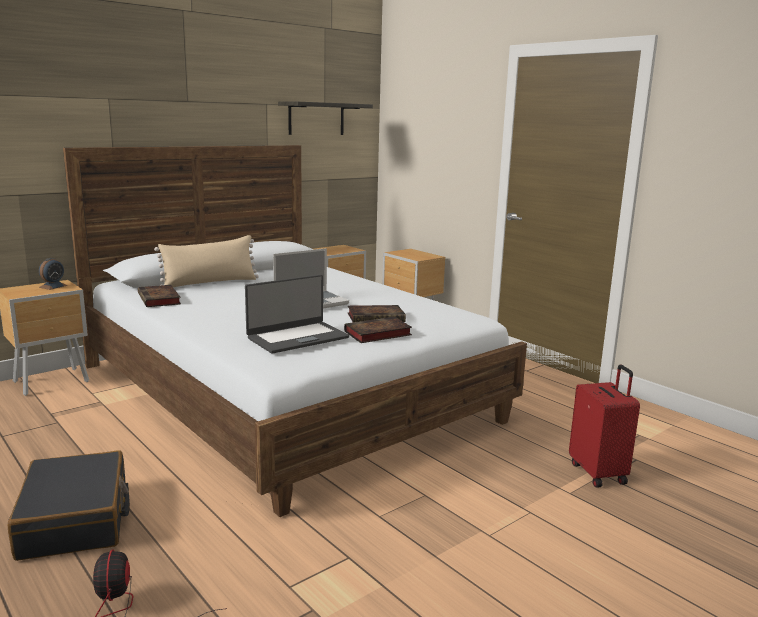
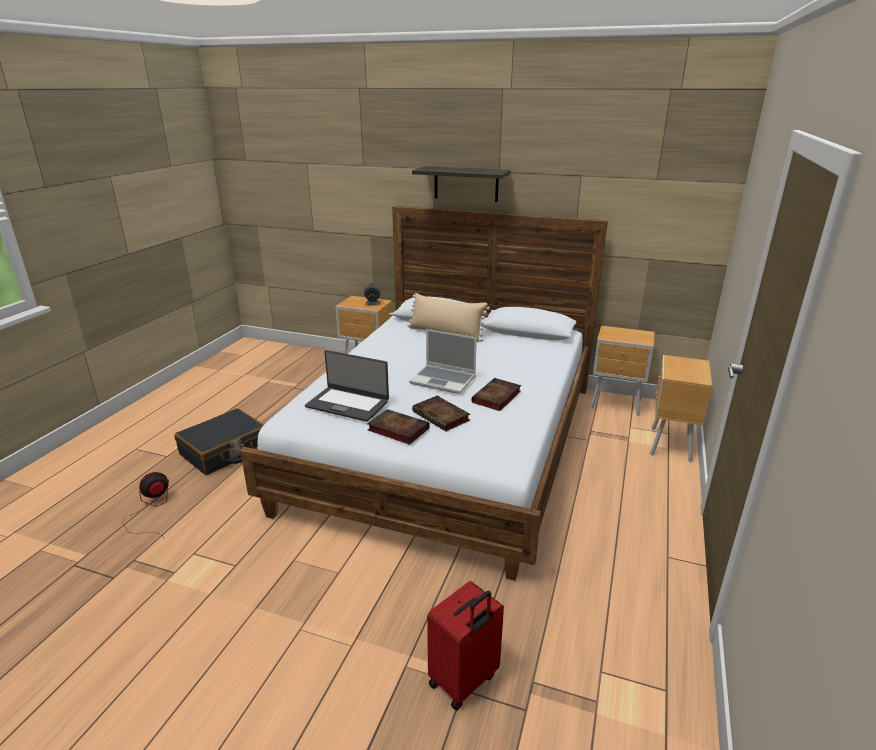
camera: 60 degrees right, 10 degrees up
book [138,285,181,307] -> book moved to [471,378,521,411]
shelf [278,101,373,135] -> shelf moved to [412,166,511,202]

